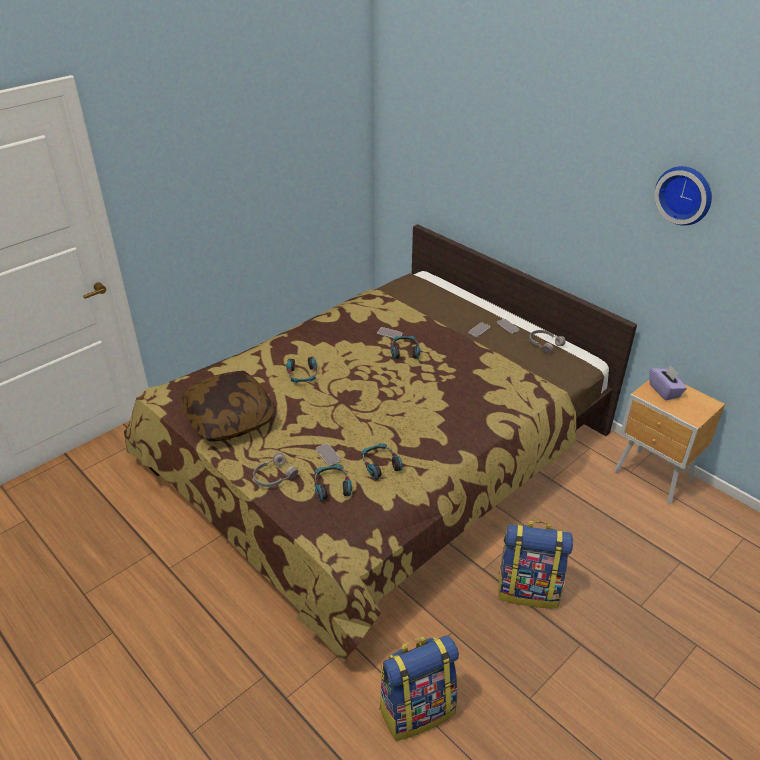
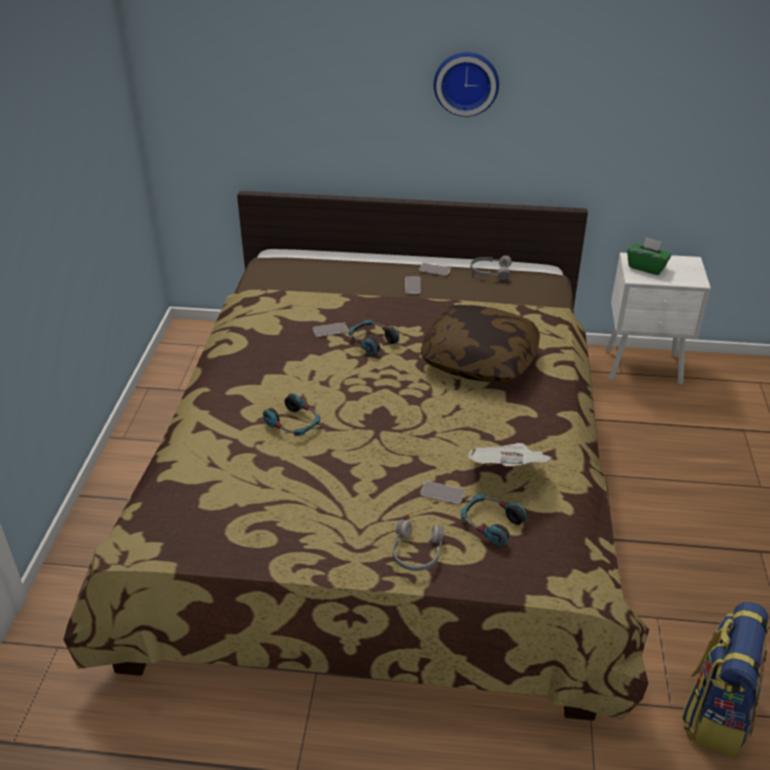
camera: 40 degrees left, 0 degrees up
pillow [181,371,275,442] -> pillow moved to [421,305,540,383]
headphones [361,443,403,479] -> newspaper [468,443,552,466]
backpack [499,521,573,608] -> none
brown nightstand [614,380,725,504] -> white nightstand [605,253,711,385]
purple tissue box [649,365,687,400] -> green tissue box [627,237,672,275]
wall clock [654,166,712,226] -> wall clock moved to [434,52,499,117]

